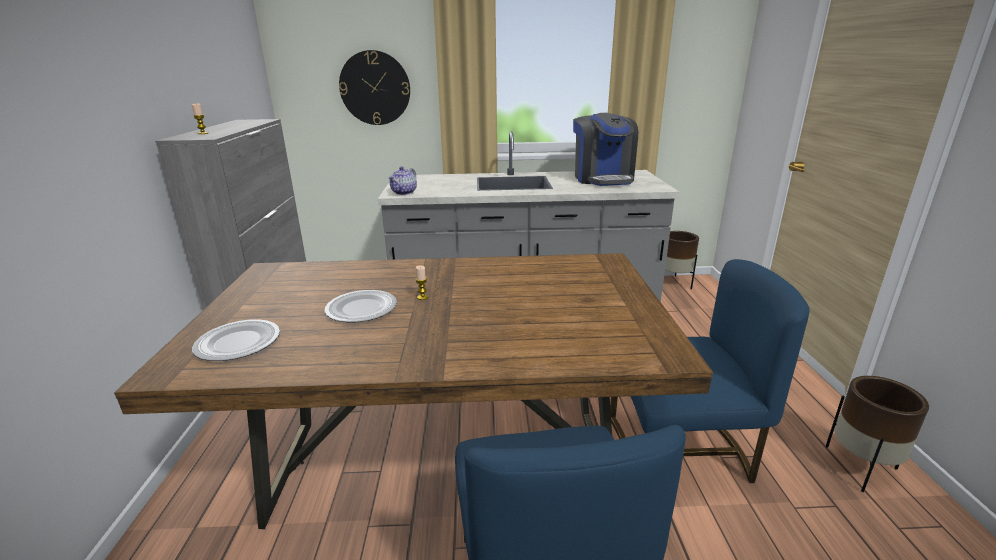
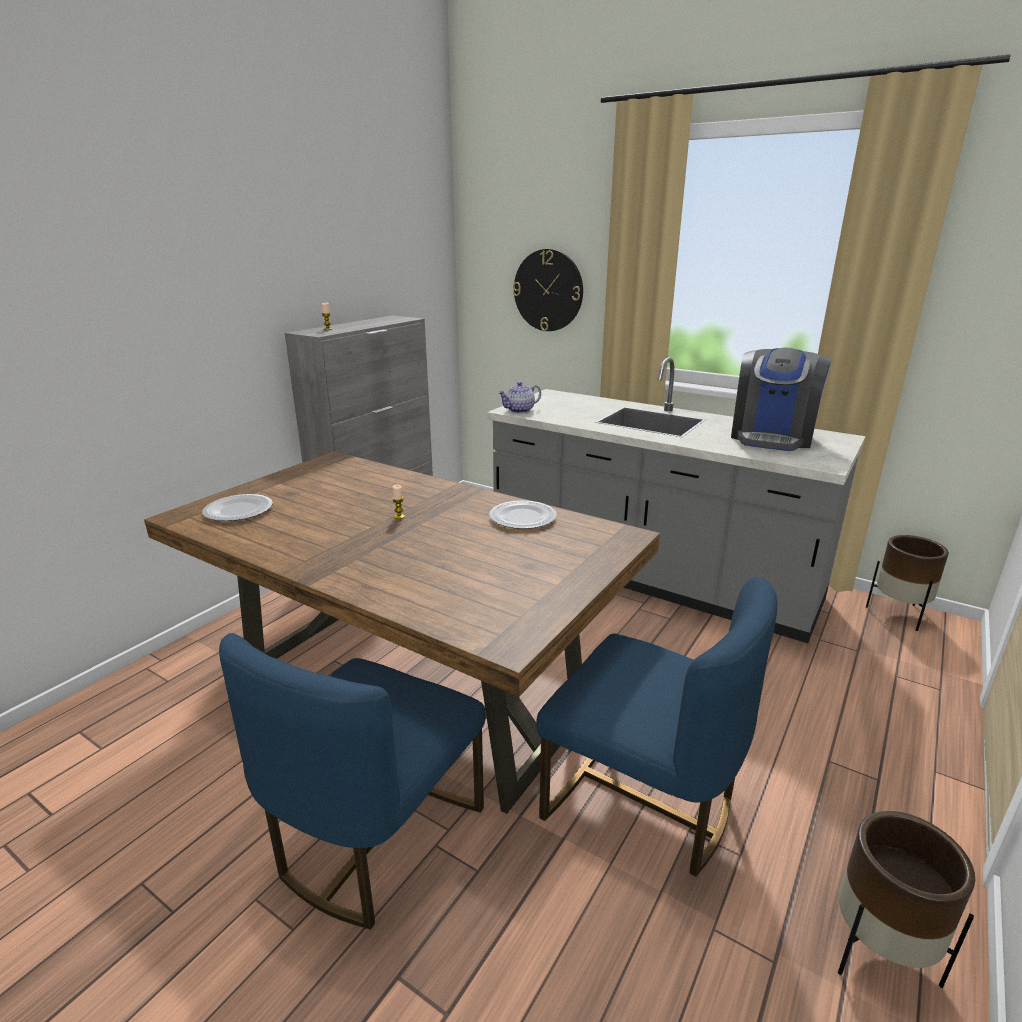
camera: 35 degrees right, 0 degrees up
plate [324,290,397,322] -> plate moved to [489,500,557,529]

